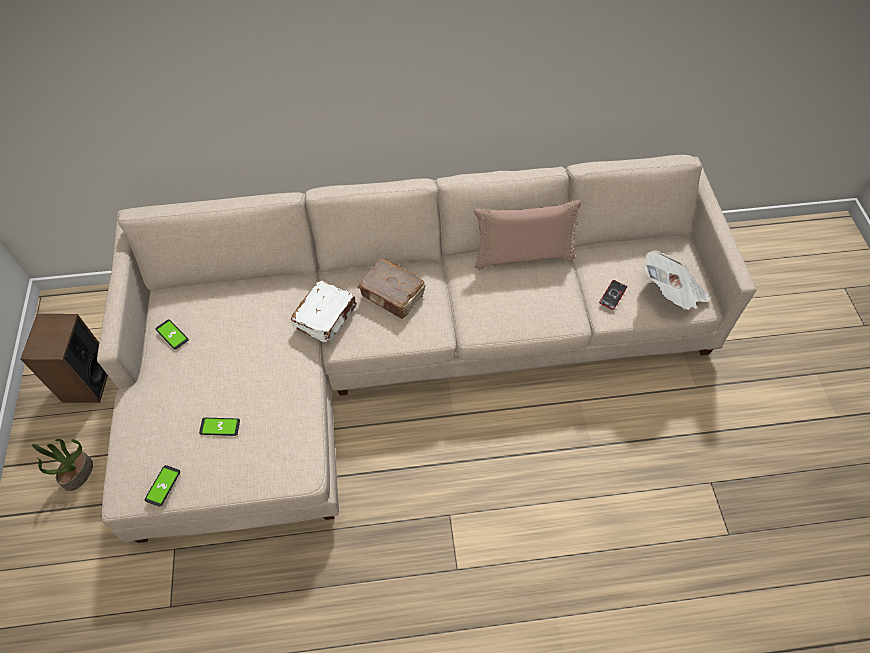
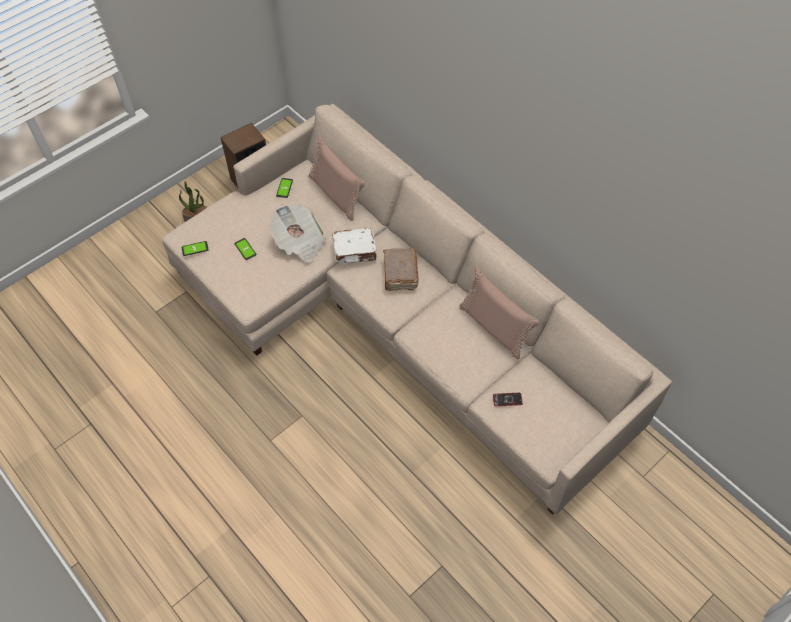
camera: 55 degrees right, 0 degrees up
newspaper [644,250,710,311] -> newspaper moved to [269,204,327,263]
none -> beige pillow [307,136,365,221]

